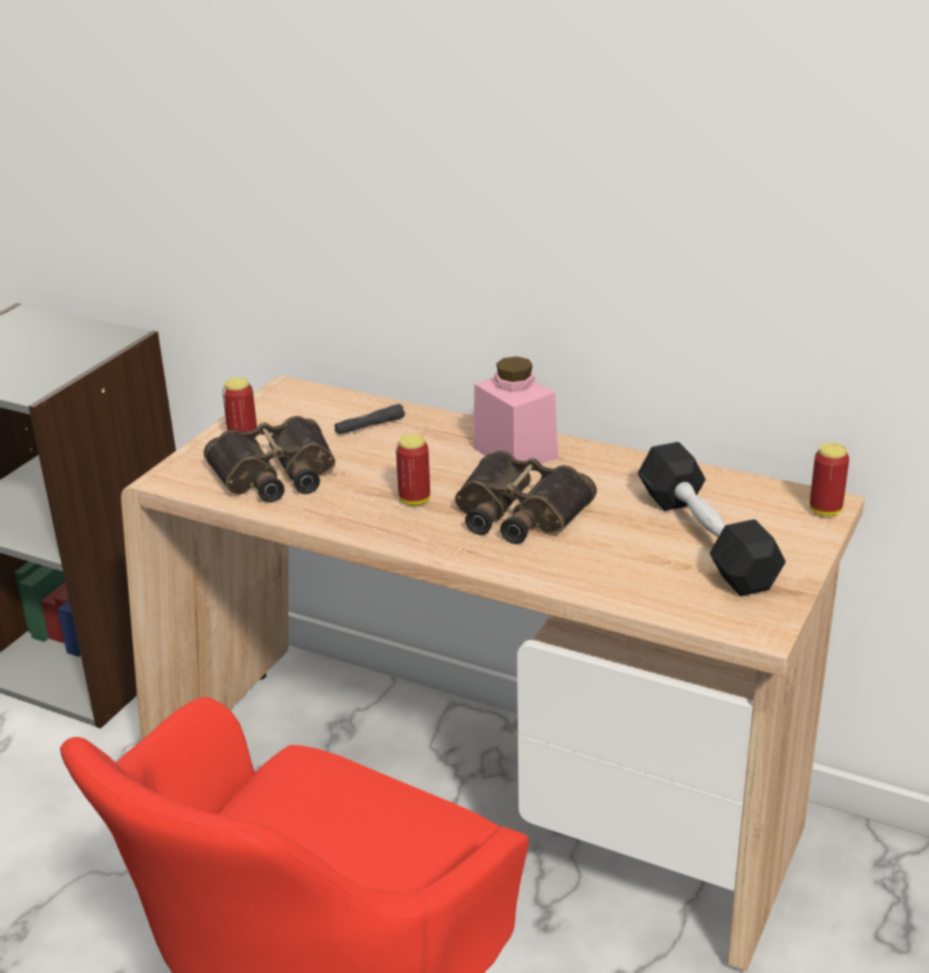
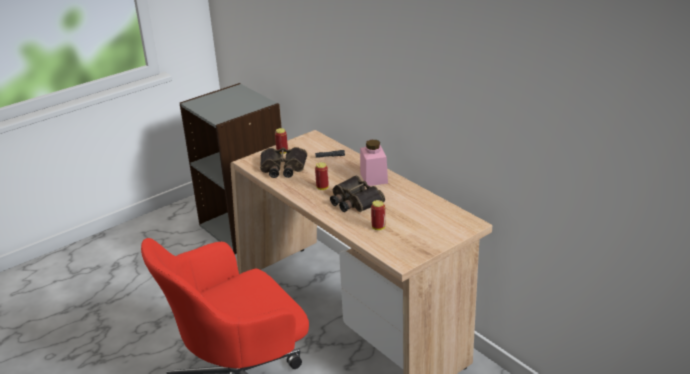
camera: 25 degrees right, 0 degrees up
black dumbbell [638,442,786,596] -> none
can [810,443,849,516] -> can moved to [371,200,385,230]

